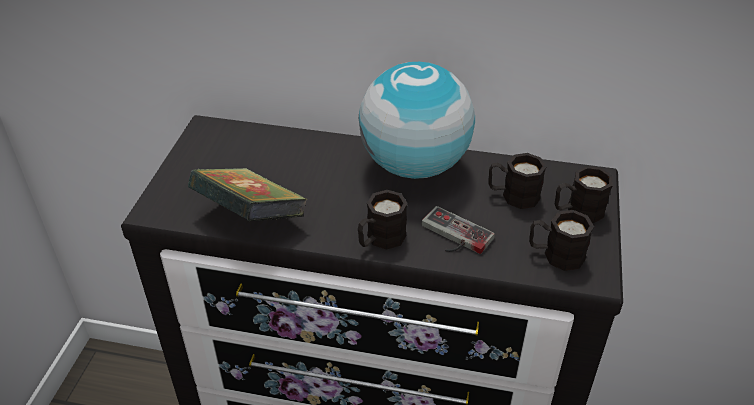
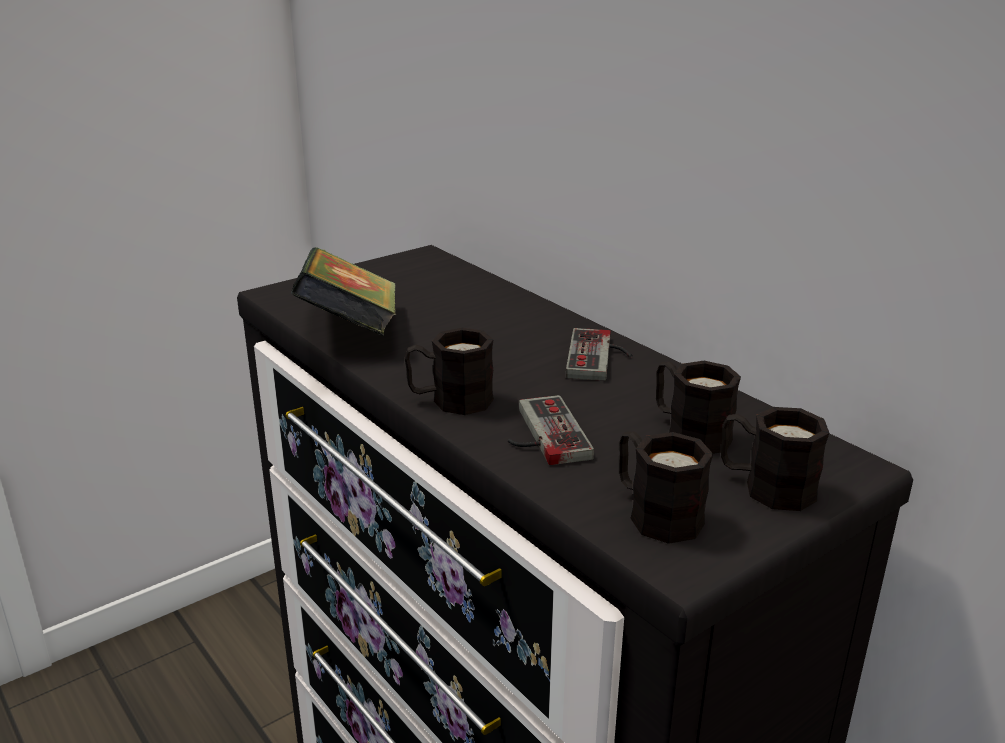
camera: 40 degrees right, 15 degrees down
globe [359,62,475,179] -> game controller [566,328,633,381]

